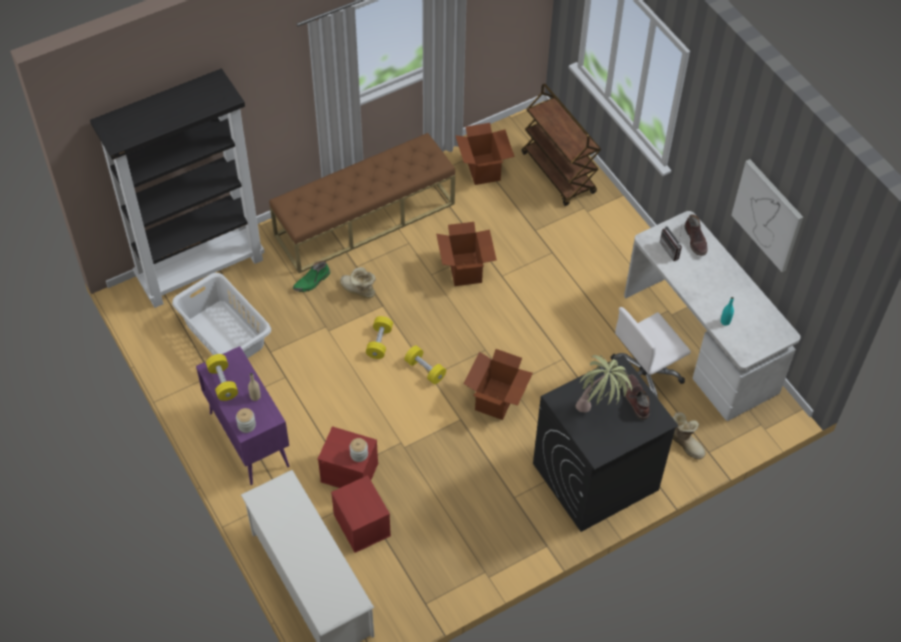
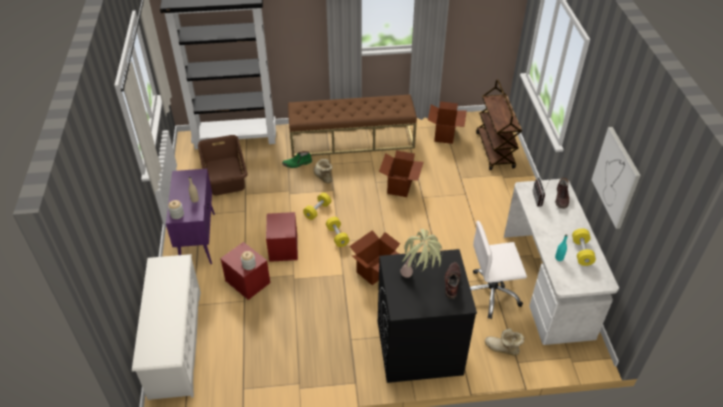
camera: 25 degrees right, 10 degrees down
white laundry basket [172,273,271,358] -> brown laundry basket [198,135,248,195]
yellow dumbbell [206,354,238,401] -> yellow dumbbell moved to [572,228,596,266]
red storage box [331,475,391,553] -> red storage box moved to [266,212,298,262]
boot [672,412,706,459] -> boot turned 135 degrees clockwise [485,329,524,355]

